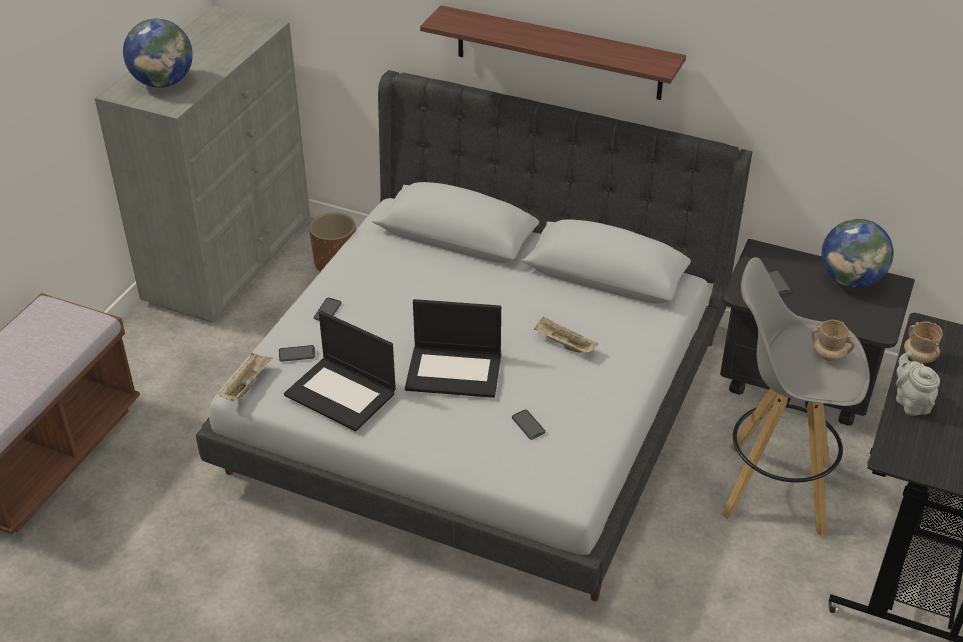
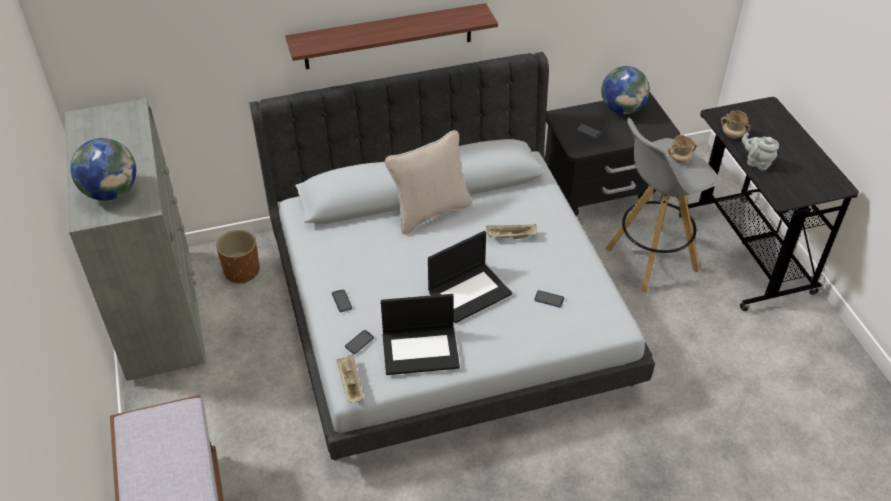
camera: 40 degrees left, 5 degrees up
none -> beige pillow [385,130,472,235]

